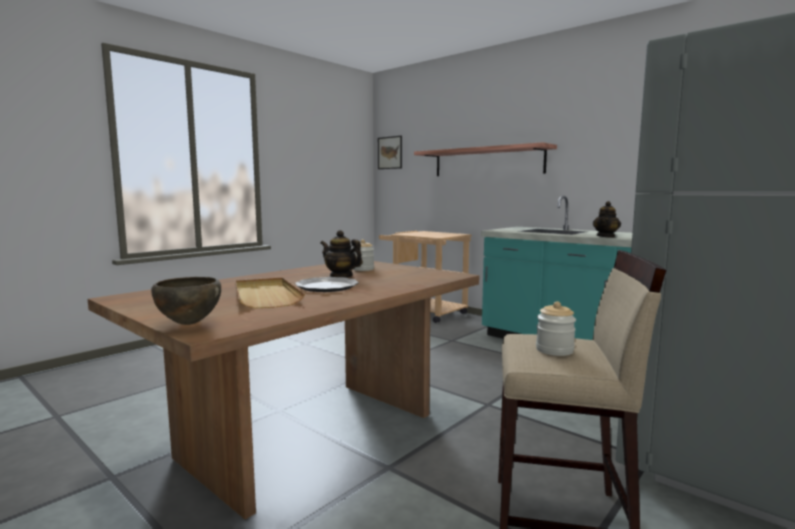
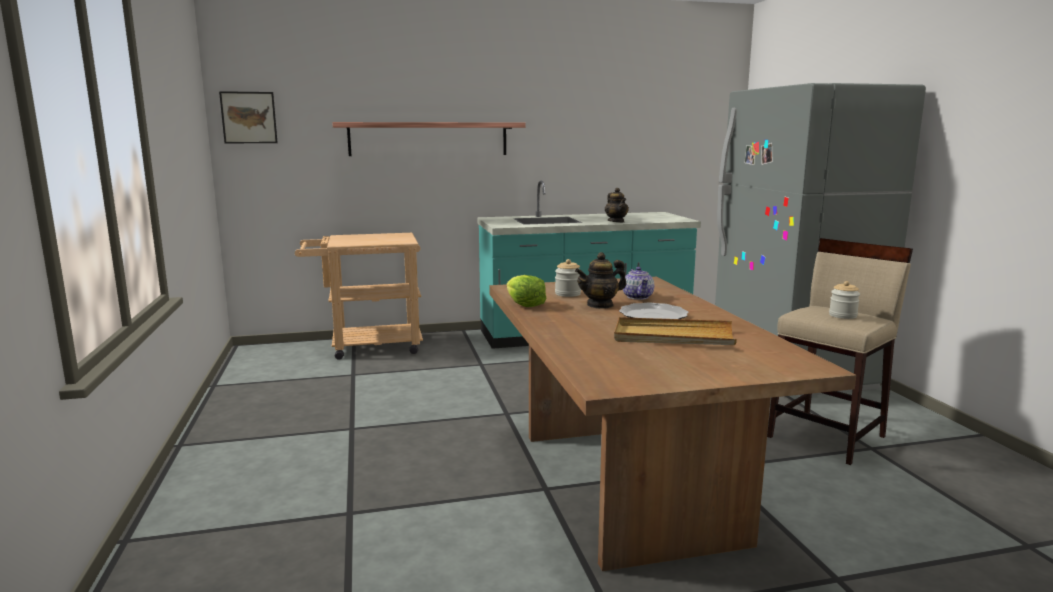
camera: 55 degrees left, 5 degrees up
brown bowl [151,277,221,325] -> none
none -> lettuce [507,275,546,307]
none -> teapot [623,267,654,300]

